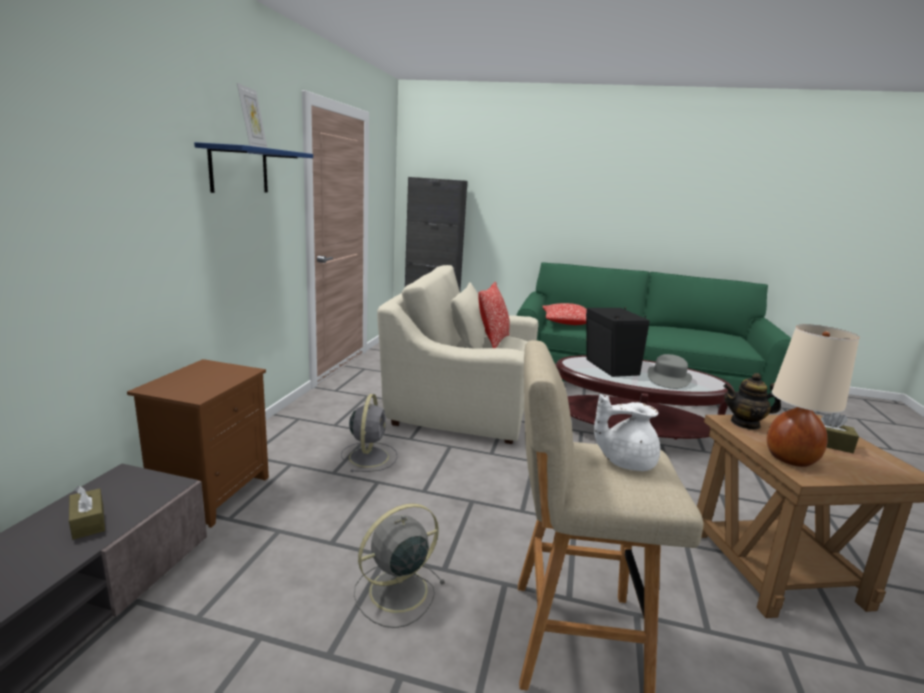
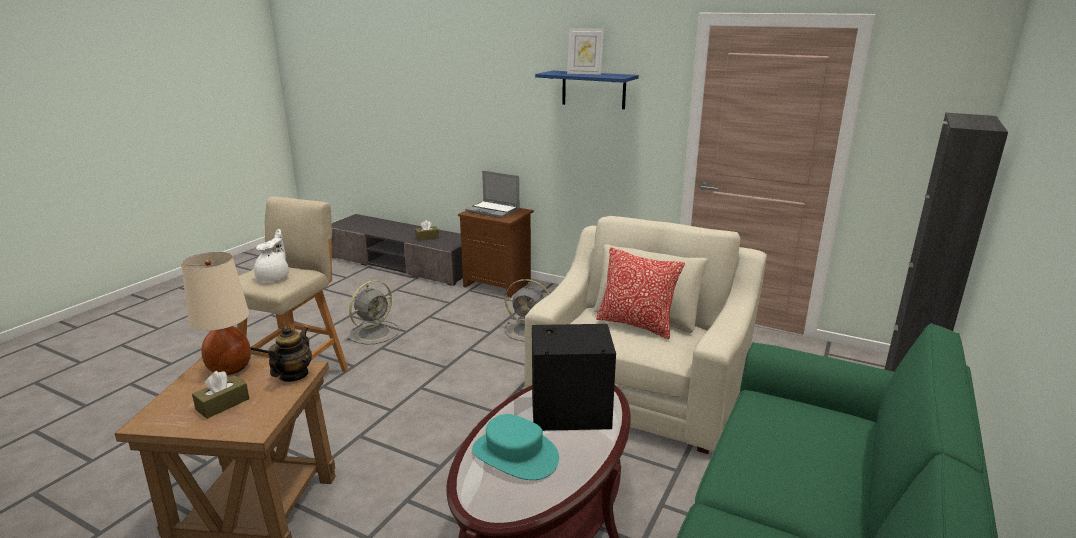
camera: 105 degrees right, 5 degrees up
grey fan [354,503,445,628] -> grey fan turned 60 degrees clockwise [347,280,400,345]
pillow [542,303,587,325] -> none
grey hat [648,354,692,389] -> turquoise hat [472,414,559,480]
none -> laptop [465,171,520,218]

